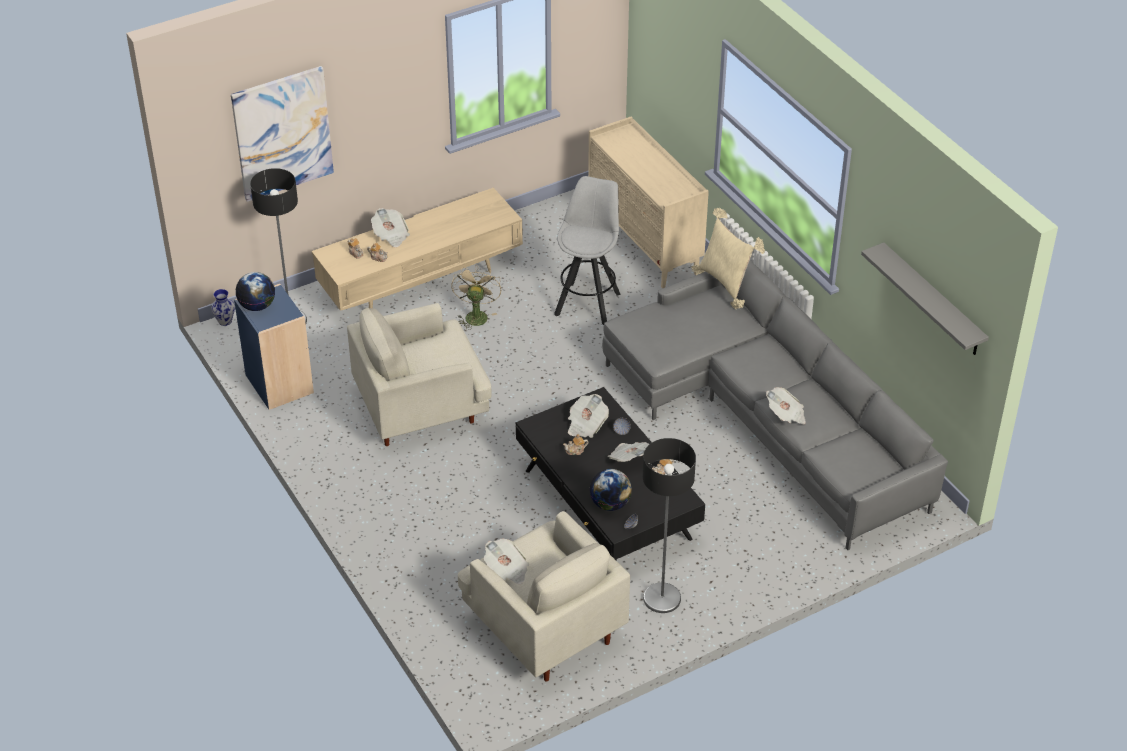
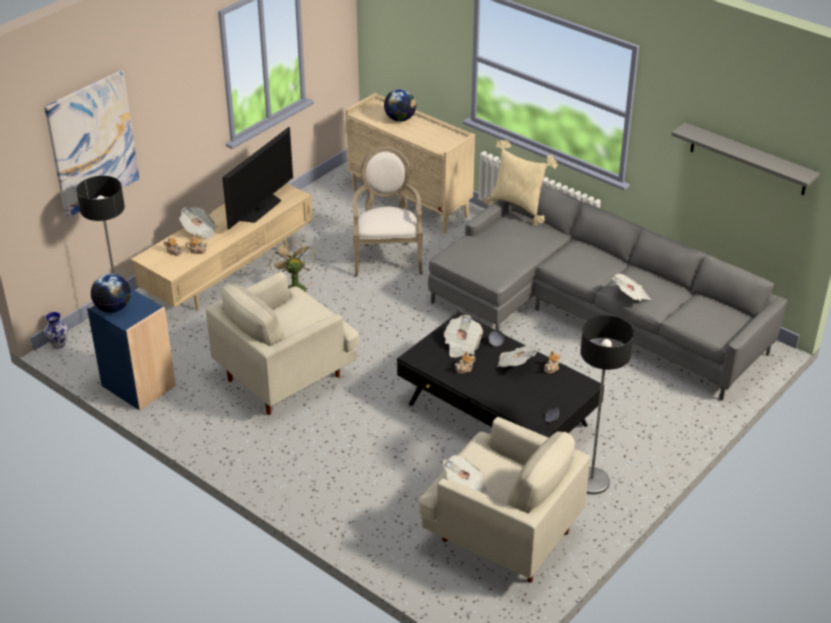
camera: 20 degrees left, 5 degrees down
grey stool [554,176,621,325] -> armchair [352,146,423,277]
globe [590,469,632,511] -> globe moved to [384,89,416,122]
none -> television [222,127,293,230]

